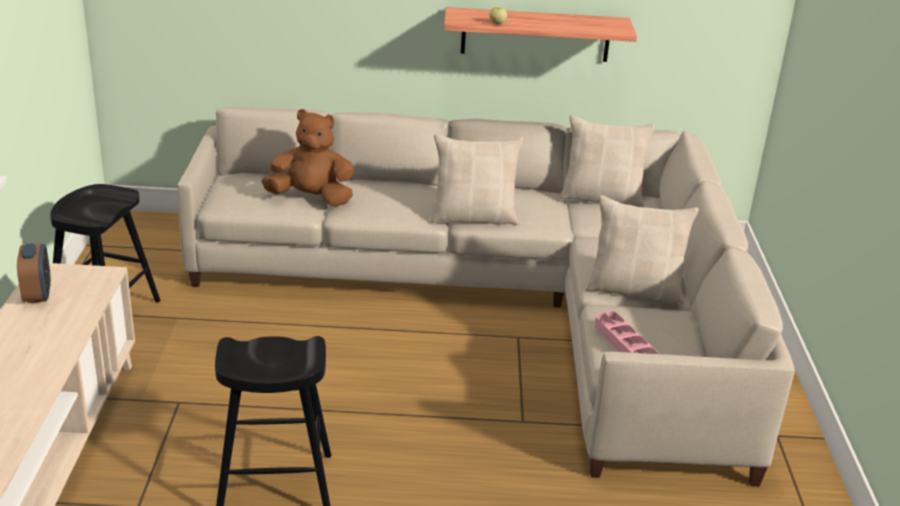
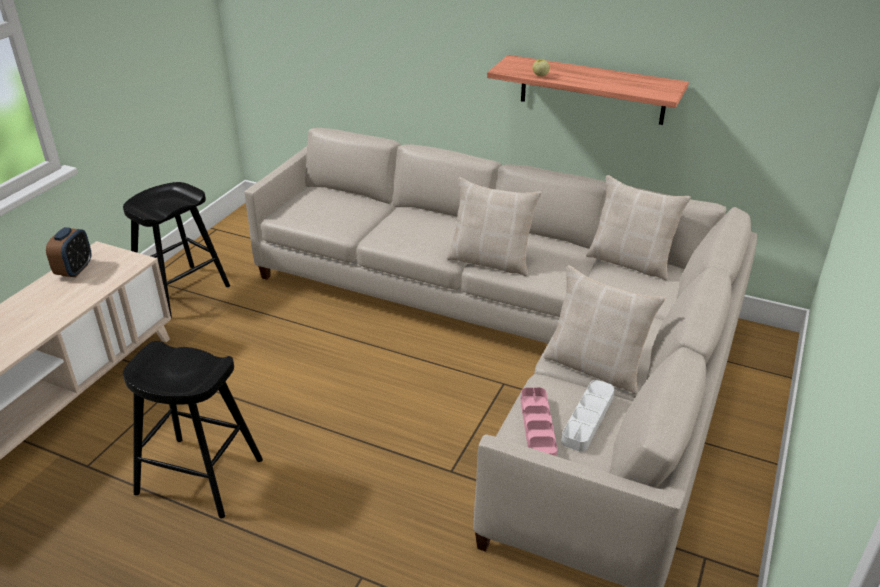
camera: 25 degrees right, 5 degrees up
brown plush toy [261,109,354,207] -> none
none -> grey tray [562,380,615,451]

